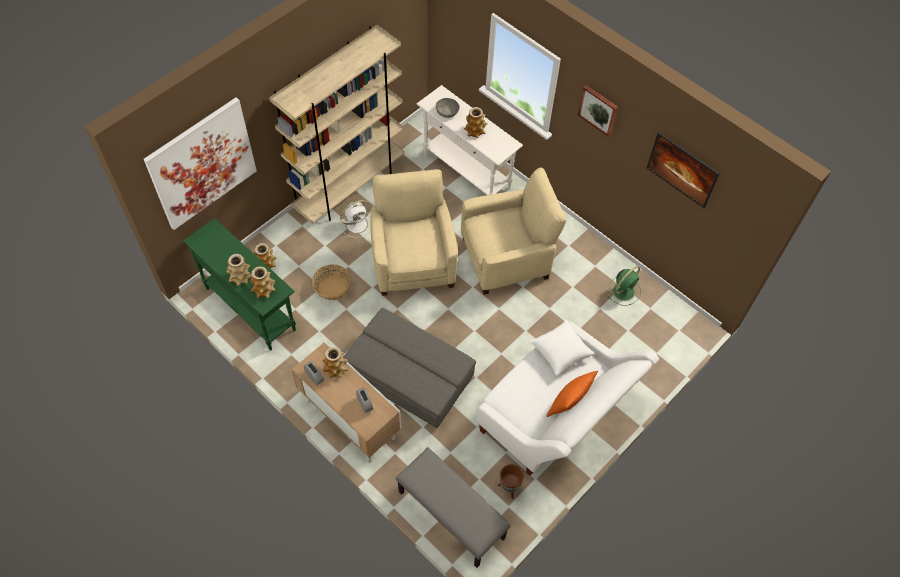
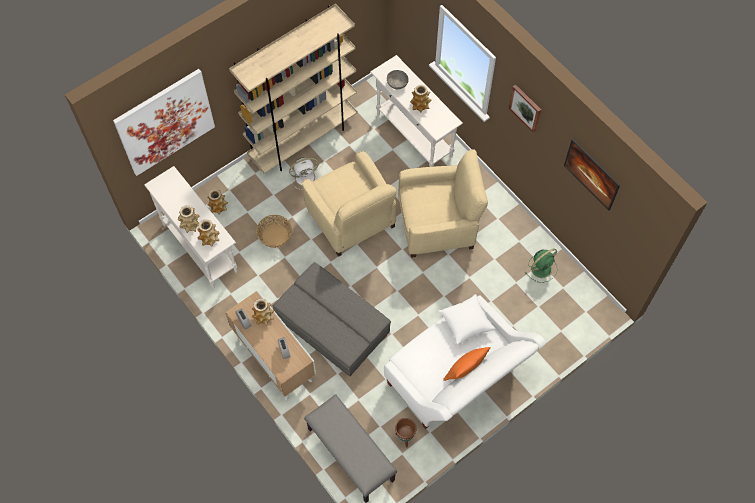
camera: 10 degrees right, 5 degrees up
green console table [183,218,296,350] -> white console table [144,166,237,288]
beige armchair [371,169,458,296] -> beige armchair turned 150 degrees clockwise [302,151,397,257]

